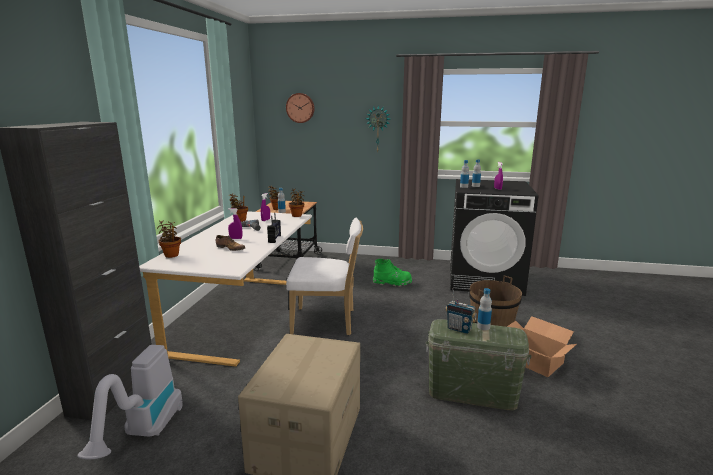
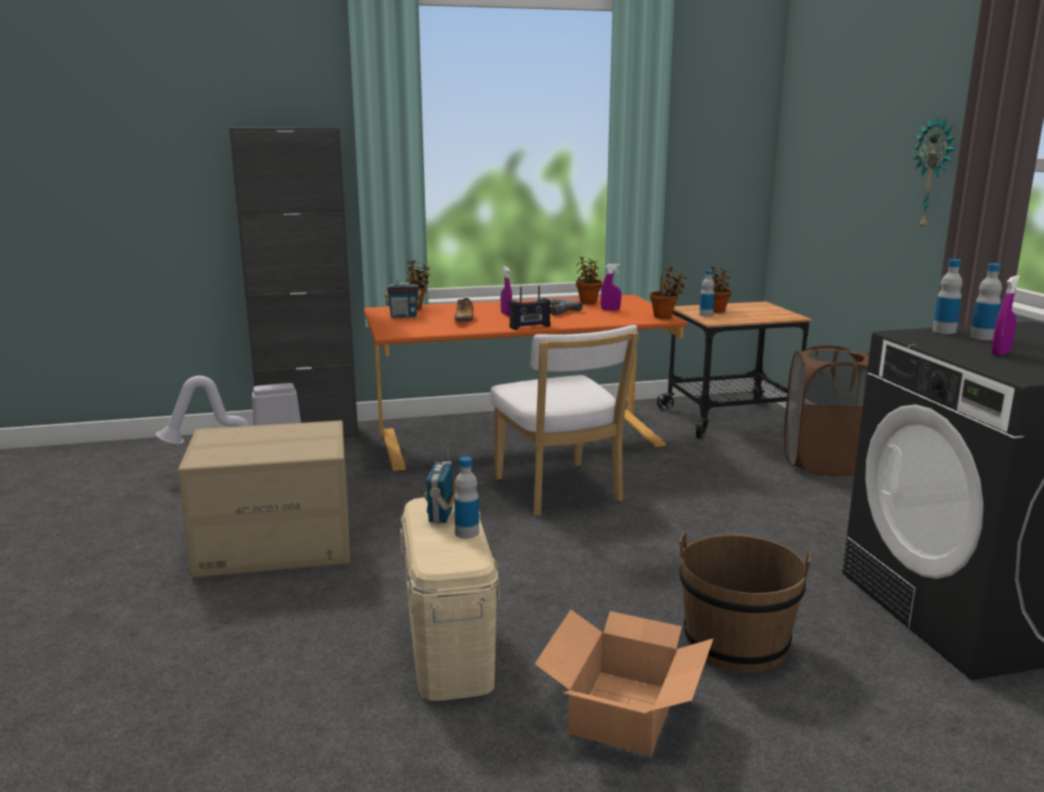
camera: 65 degrees right, 0 degrees up
white desk [139,211,312,367] -> orange desk [364,295,688,471]
wall clock [286,93,315,123] -> none
green boot [373,259,412,287] -> none
green storage box [426,319,531,410] -> beige storage box [400,497,500,701]
none -> radio [384,268,421,318]
none -> brown laundry basket [784,345,870,476]

